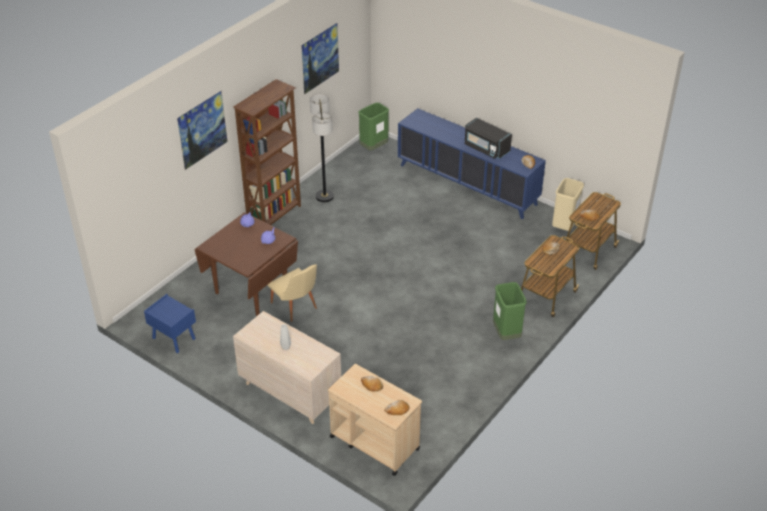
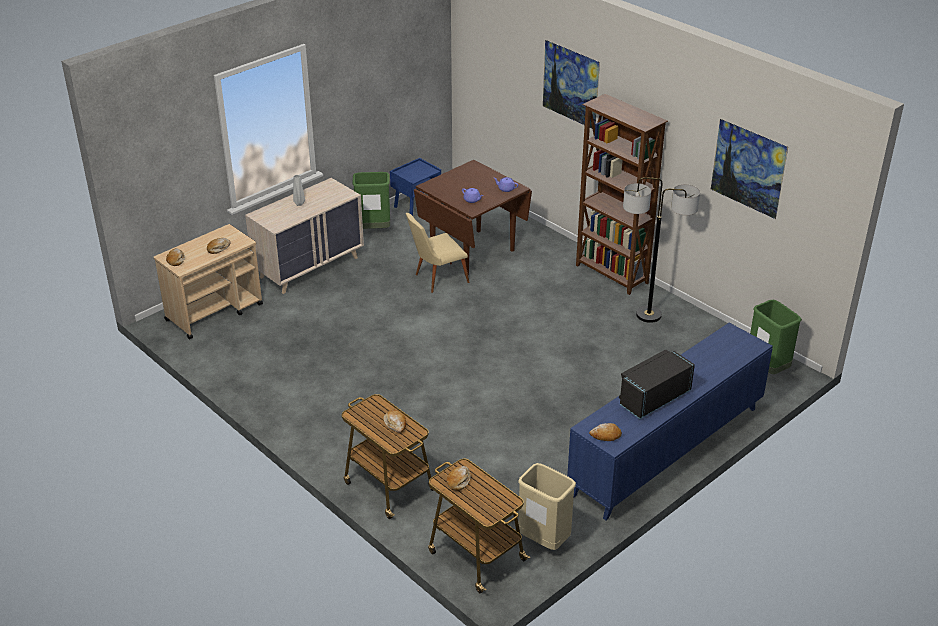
camera: 100 degrees right, 5 degrees down
green trash can [493,282,527,340] -> green trash can moved to [353,172,390,229]

